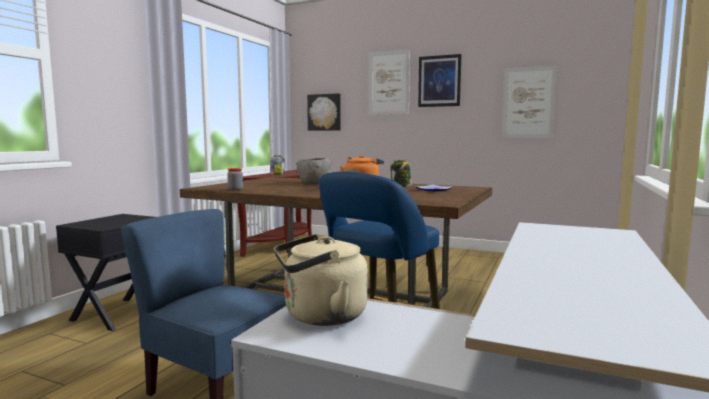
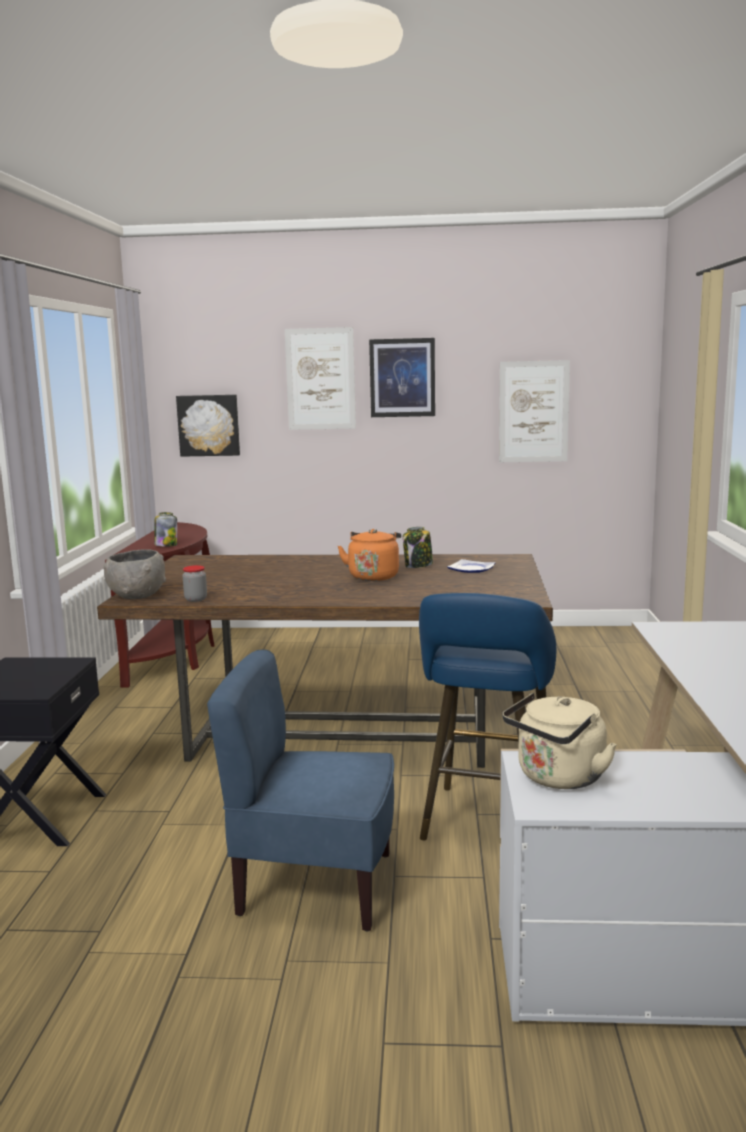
camera: 20 degrees left, 5 degrees up
grey bowl [296,158,332,184] -> grey bowl moved to [103,549,166,599]

